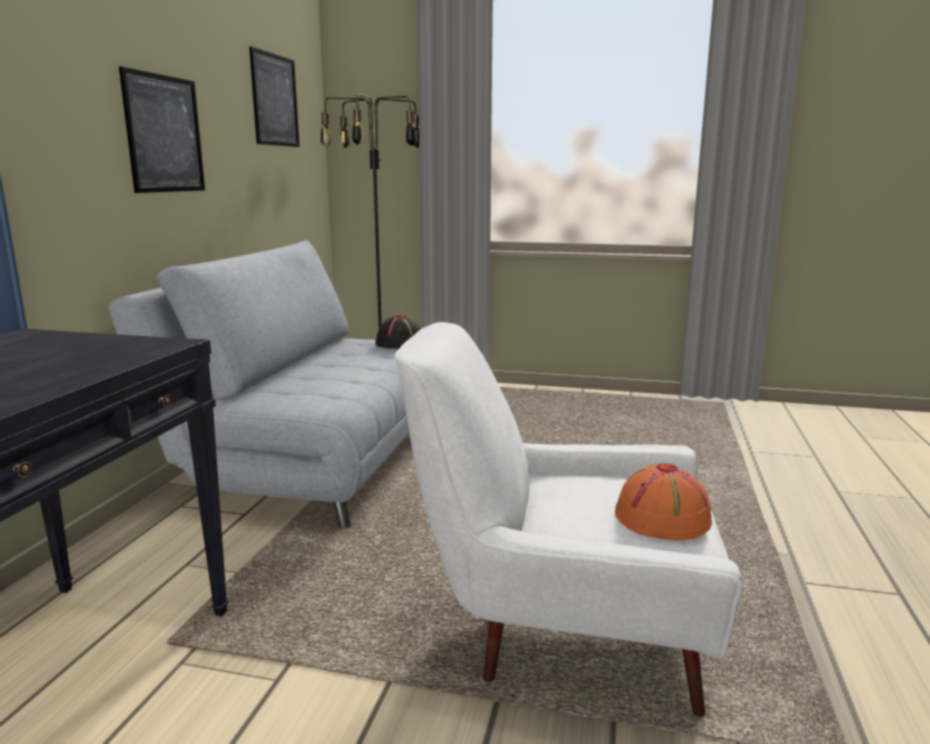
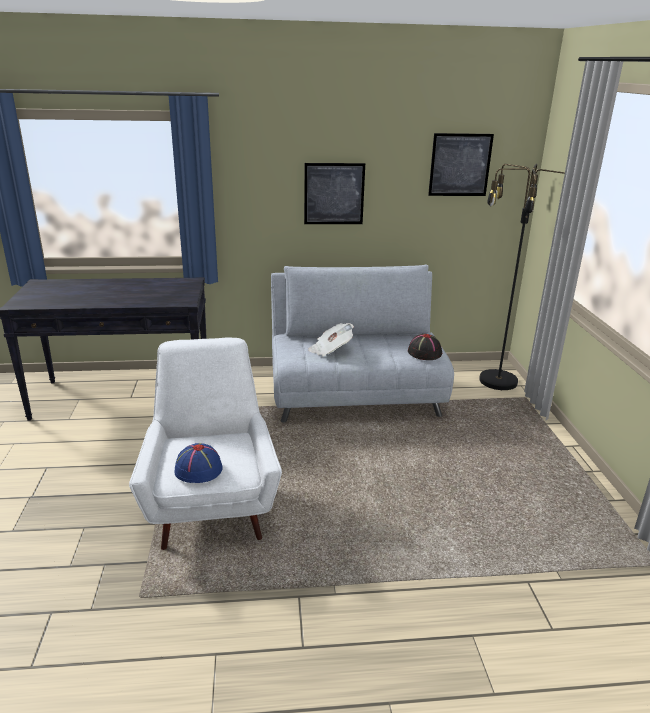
camera: 70 degrees right, 10 degrees up
orange hat [615,463,712,540] -> blue hat [174,443,223,483]
none -> newspaper [308,323,354,356]

